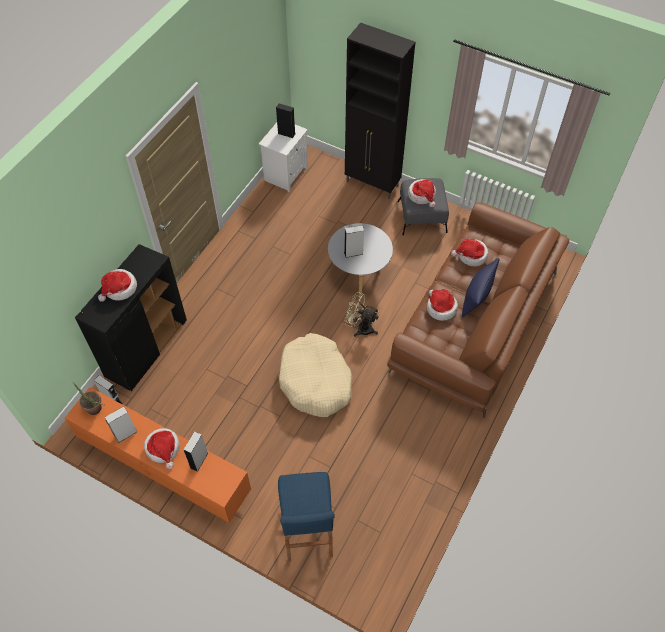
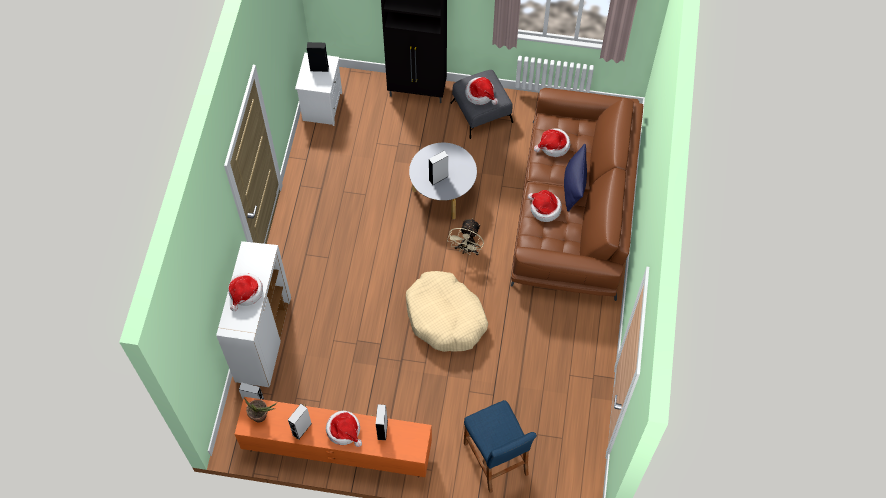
camera: 20 degrees left, 5 degrees up
black cabinet [75,244,187,391] -> white cabinet [216,241,291,387]
beige fan [344,292,379,337] -> beige fan turned 75 degrees counterclockwise [447,218,484,255]

